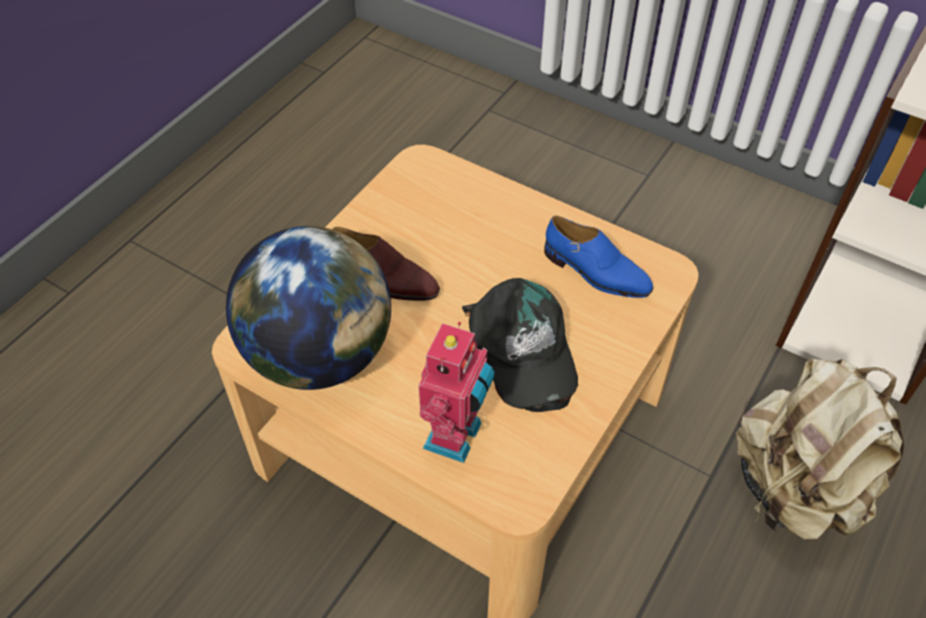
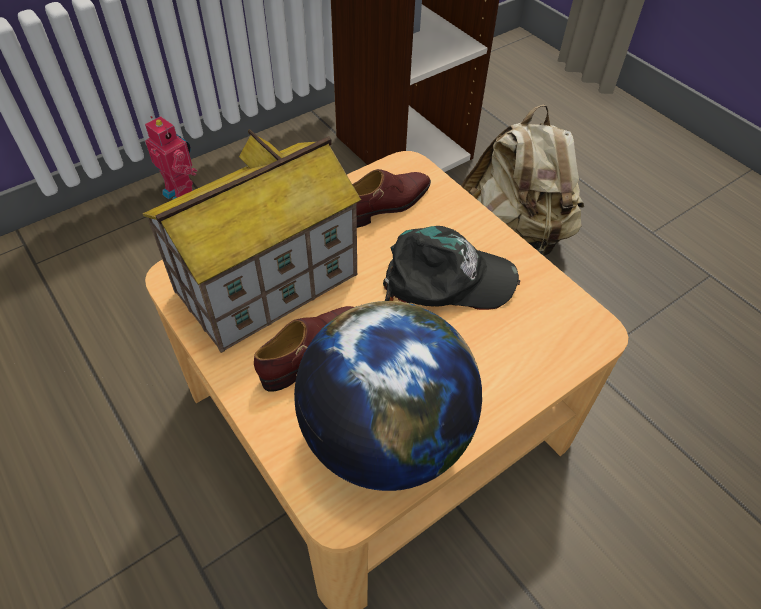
camera: 70 degrees left, 0 degrees up
toy robot [419,322,494,463] -> toy robot moved to [145,116,197,199]
blue shoe [544,216,653,298] -> brown shoe [352,169,431,228]
none -> toy house [142,129,361,353]

